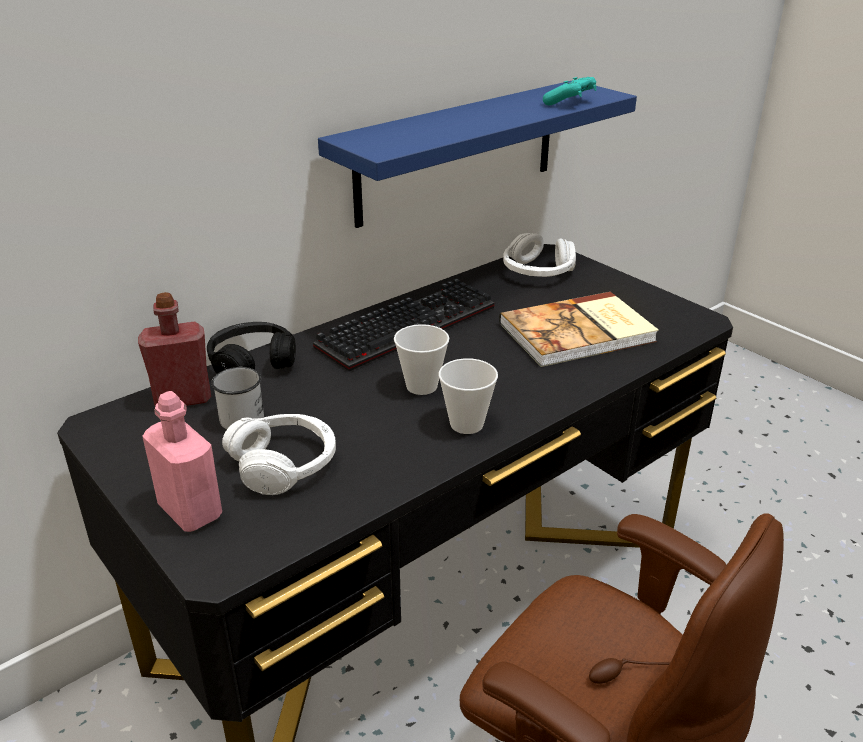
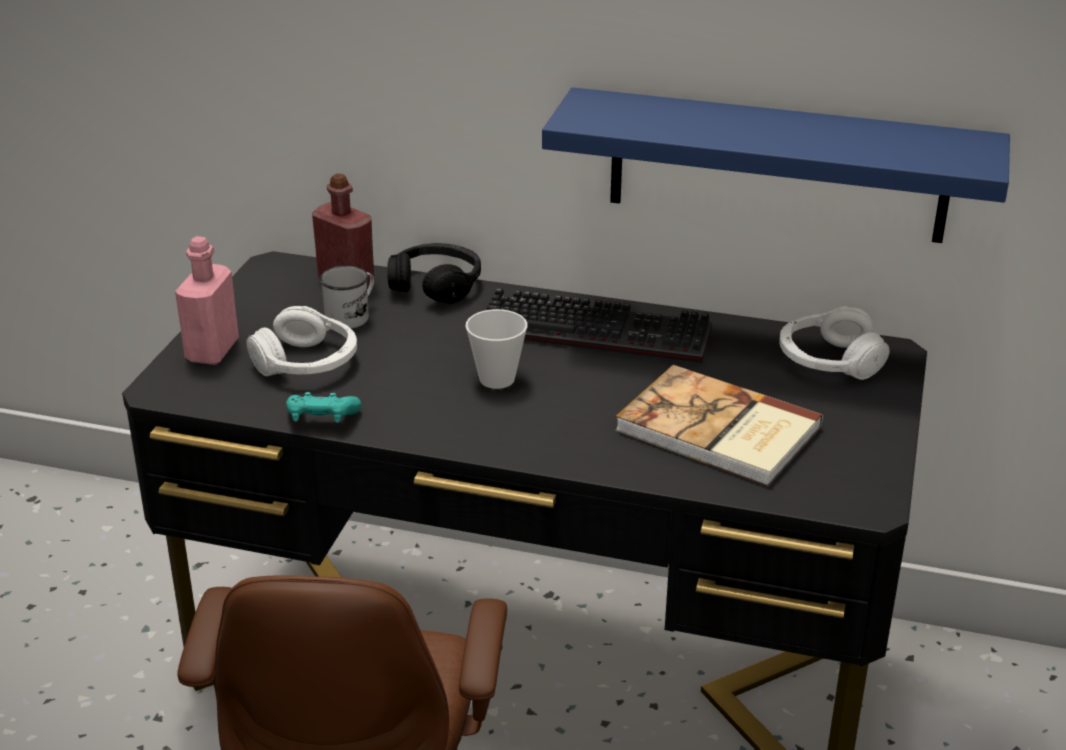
camera: 55 degrees right, 0 degrees up
cup [439,358,498,434] -> none
turquoise game controller [543,77,596,106] -> turquoise game controller moved to [286,392,361,423]

